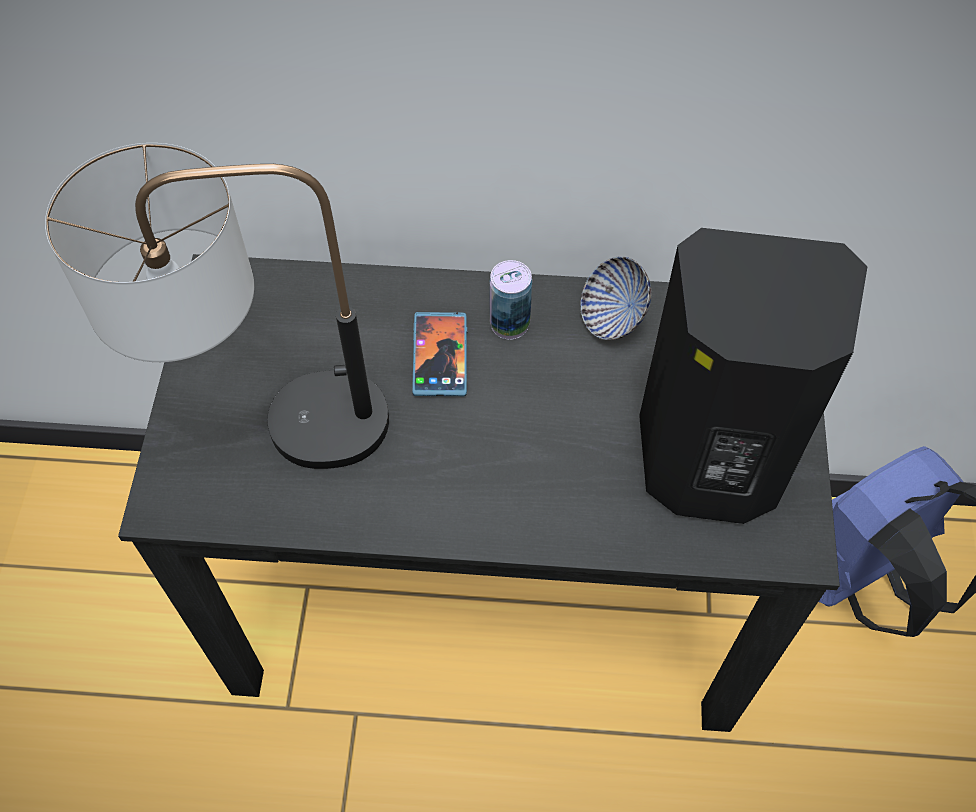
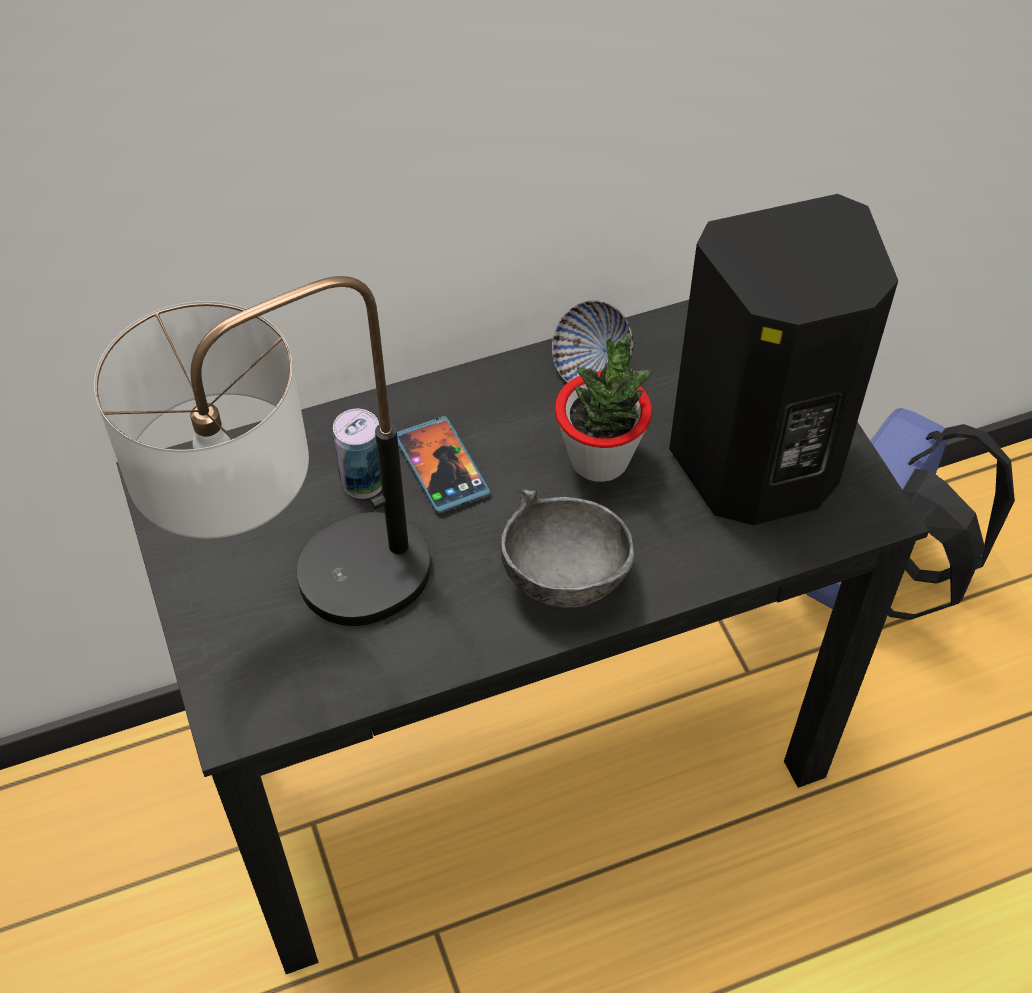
camera: 25 degrees left, 5 degrees down
can [489,260,532,340] -> can moved to [333,409,382,499]
none -> grey bowl [500,489,634,608]
none -> potted plant [555,333,654,482]

